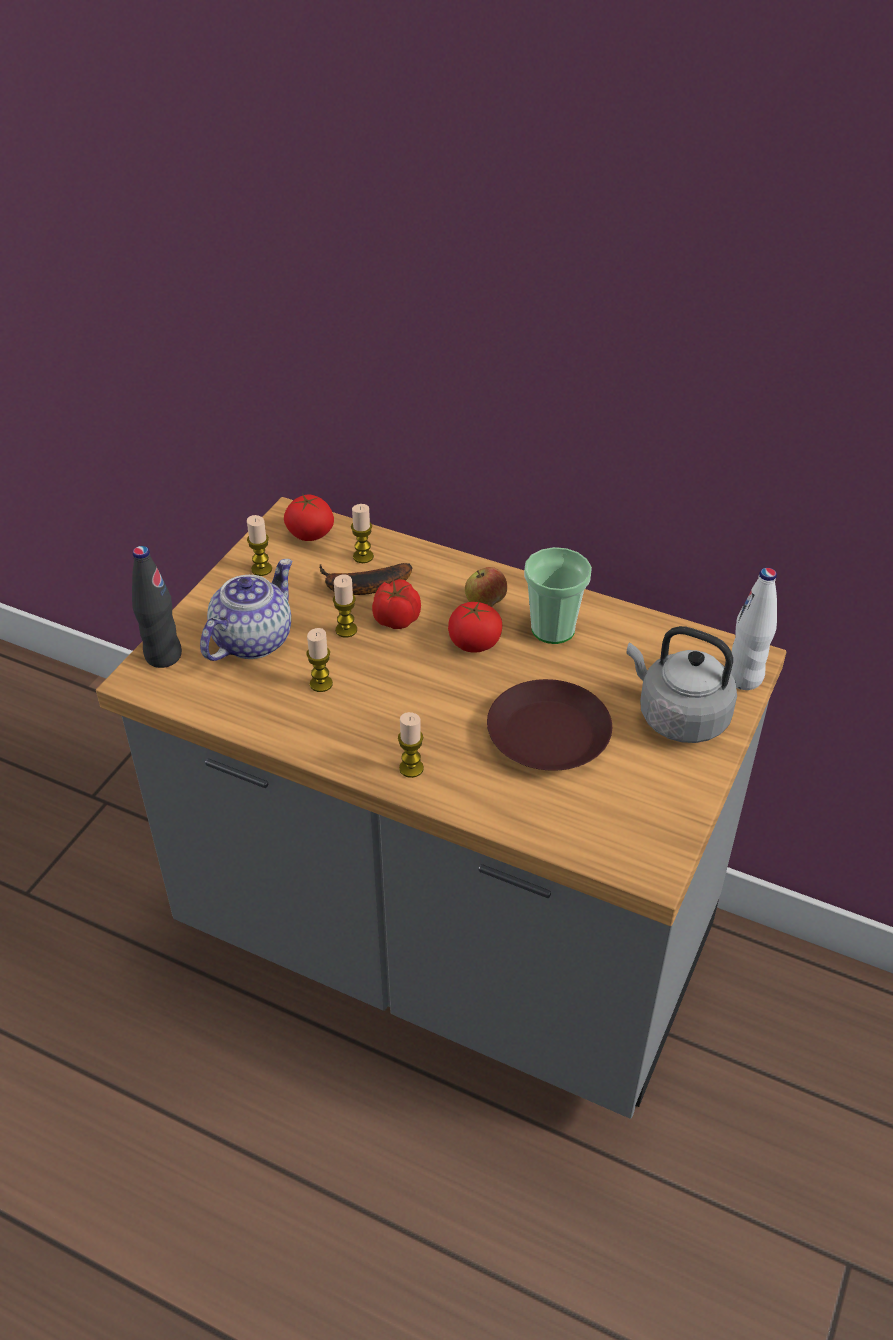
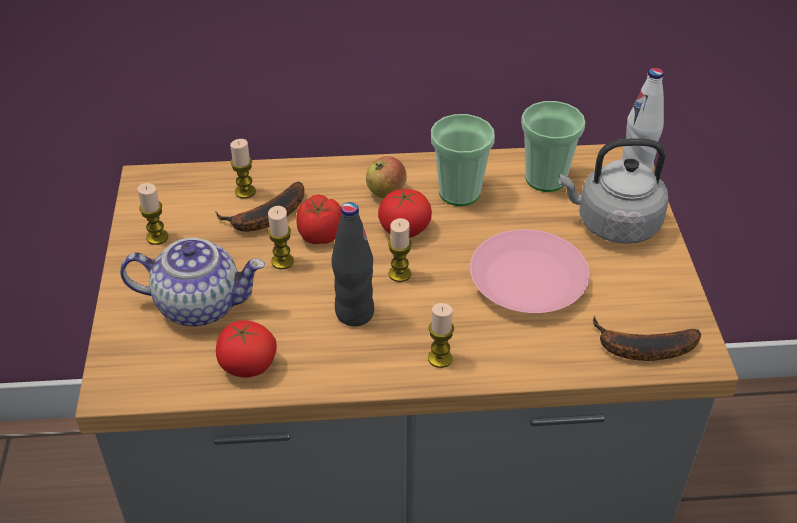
camera: 30 degrees left, 0 degrees up
black bottle [132,546,182,668] -> black bottle moved to [332,202,374,326]
teapot [200,559,292,661] -> teapot turned 90 degrees clockwise [120,238,265,327]
tomato [284,494,334,541] -> tomato moved to [216,321,277,378]
candle [306,628,333,692] -> candle moved to [388,218,412,282]
brown plate [487,679,612,771] -> pink plate [470,229,590,313]
none -> cup [521,101,585,192]
none -> banana [593,315,701,361]

